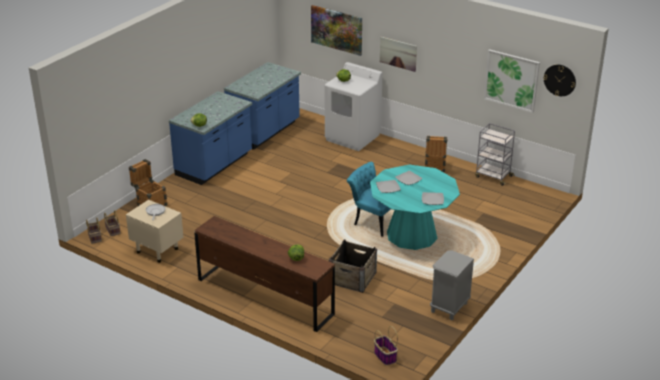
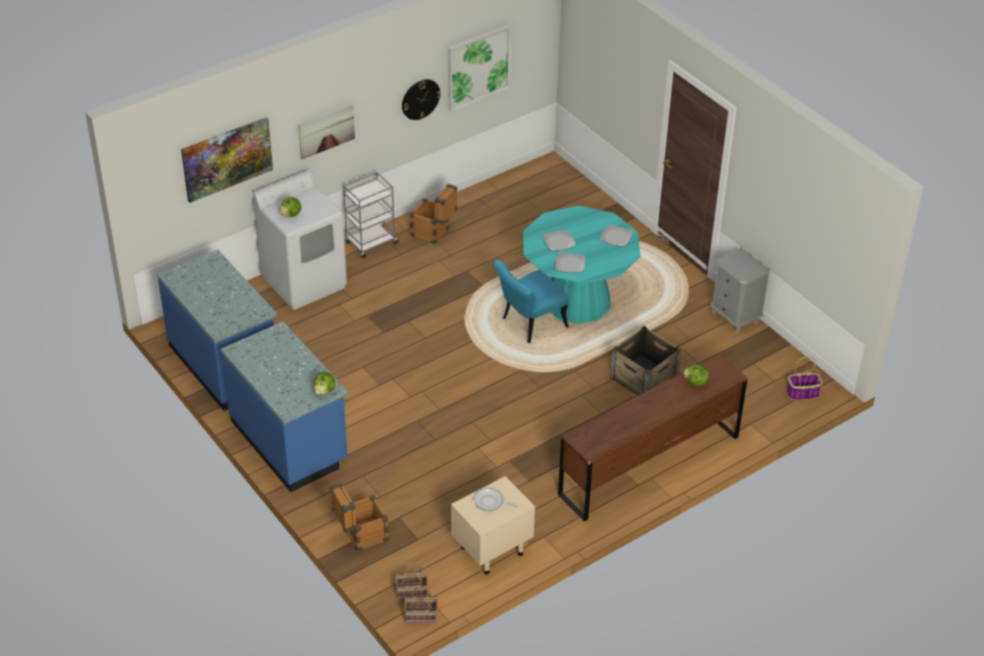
camera: 70 degrees left, 10 degrees up
grey cart [475,123,515,186] -> grey cart moved to [343,172,399,258]
wall clock [543,65,576,96] -> wall clock moved to [402,79,441,120]

